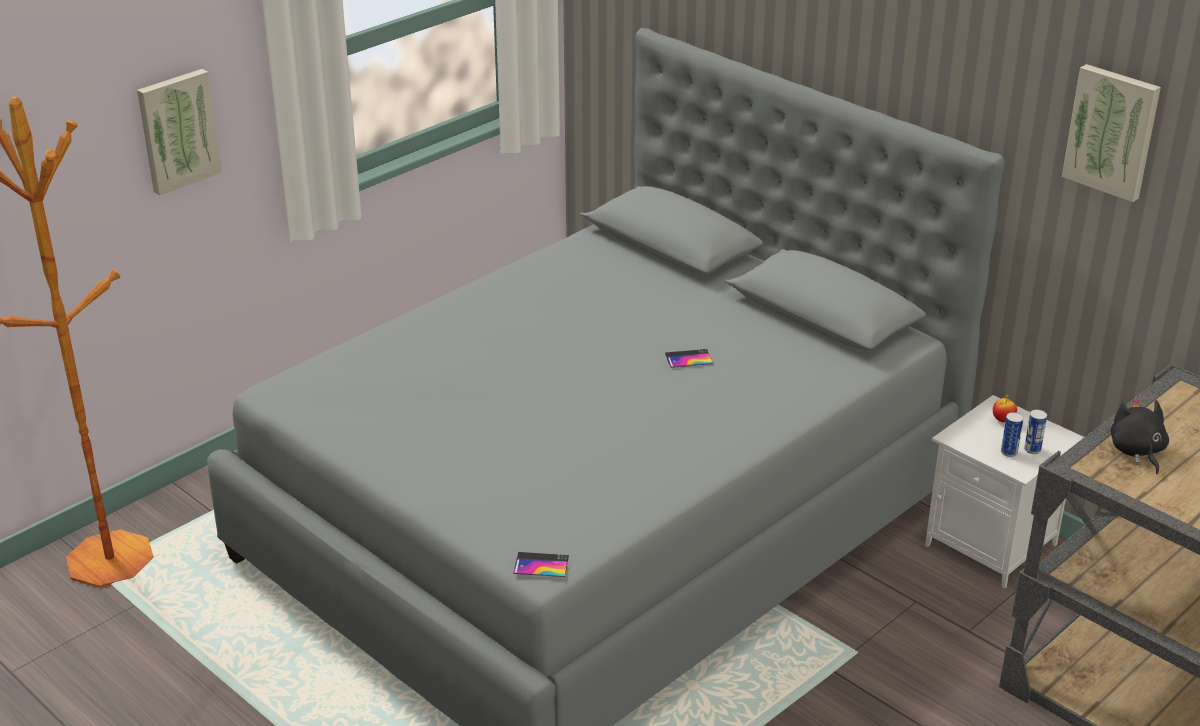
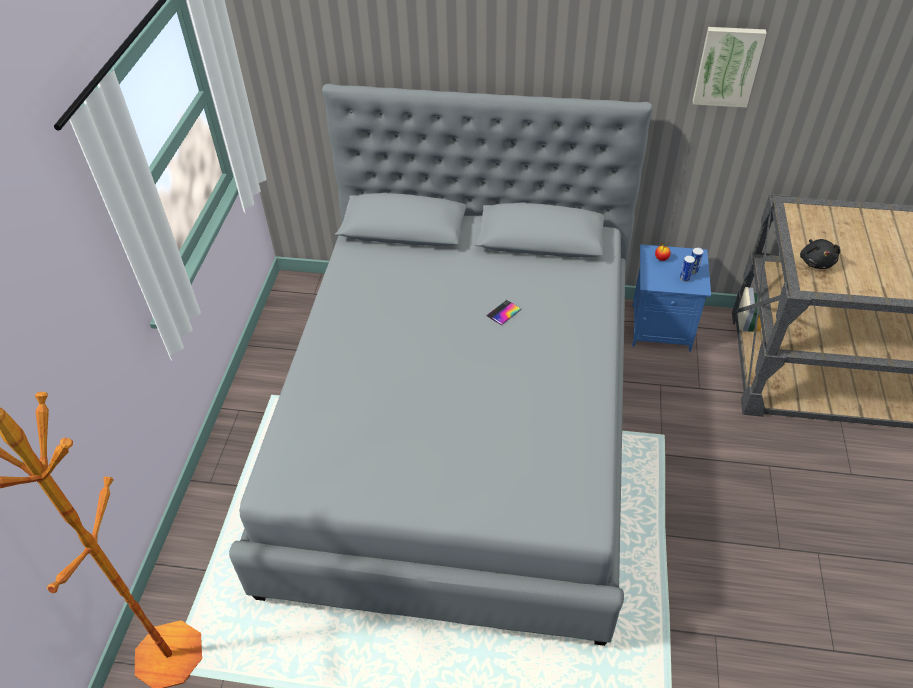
camera: 35 degrees left, 15 degrees up
picture [137,69,222,195] -> none
phone [513,552,569,577] -> none
grey nightstand [925,395,1084,589] -> blue nightstand [632,244,711,352]
black plush toy [1111,397,1169,474] -> black plush toy turned 135 degrees counterclockwise [800,239,840,269]

